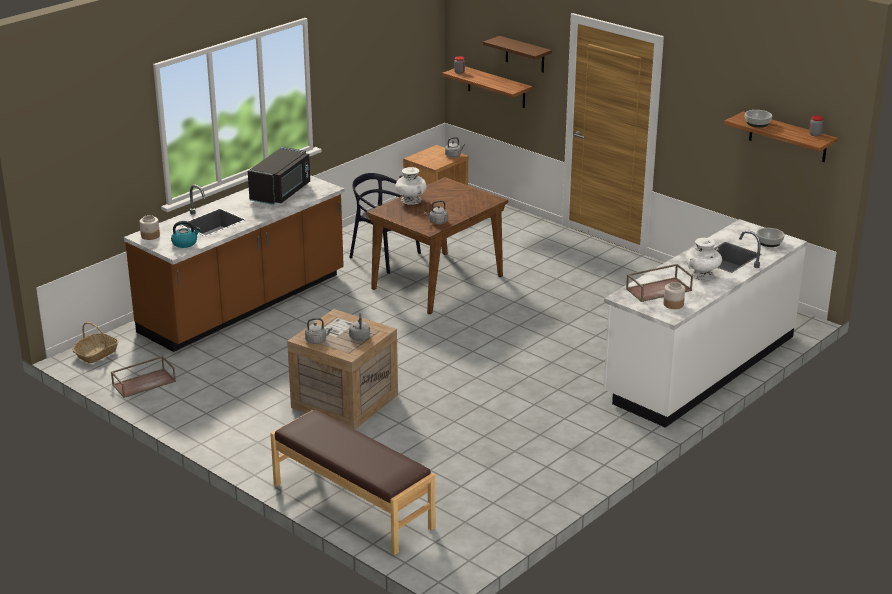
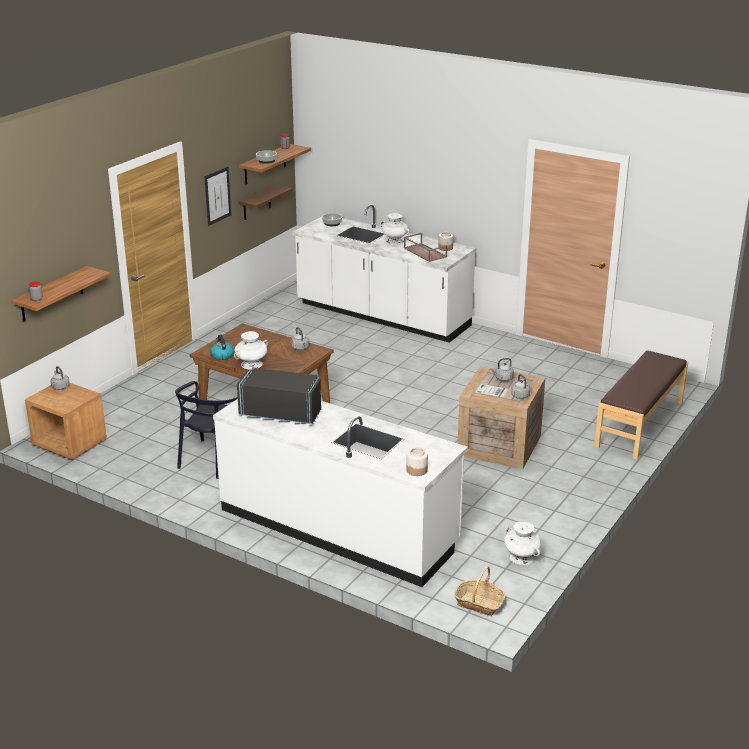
camera: 100 degrees left, 0 degrees up
brown tray [111,356,176,398] -> white vase [504,522,541,565]
brown counter [124,175,345,352] -> white counter [213,399,468,587]
kettle [171,221,200,248] -> kettle moved to [210,334,234,360]
brown shelf [483,36,552,73] -> brown shelf moved to [238,185,292,220]
none -> picture [205,167,231,226]

